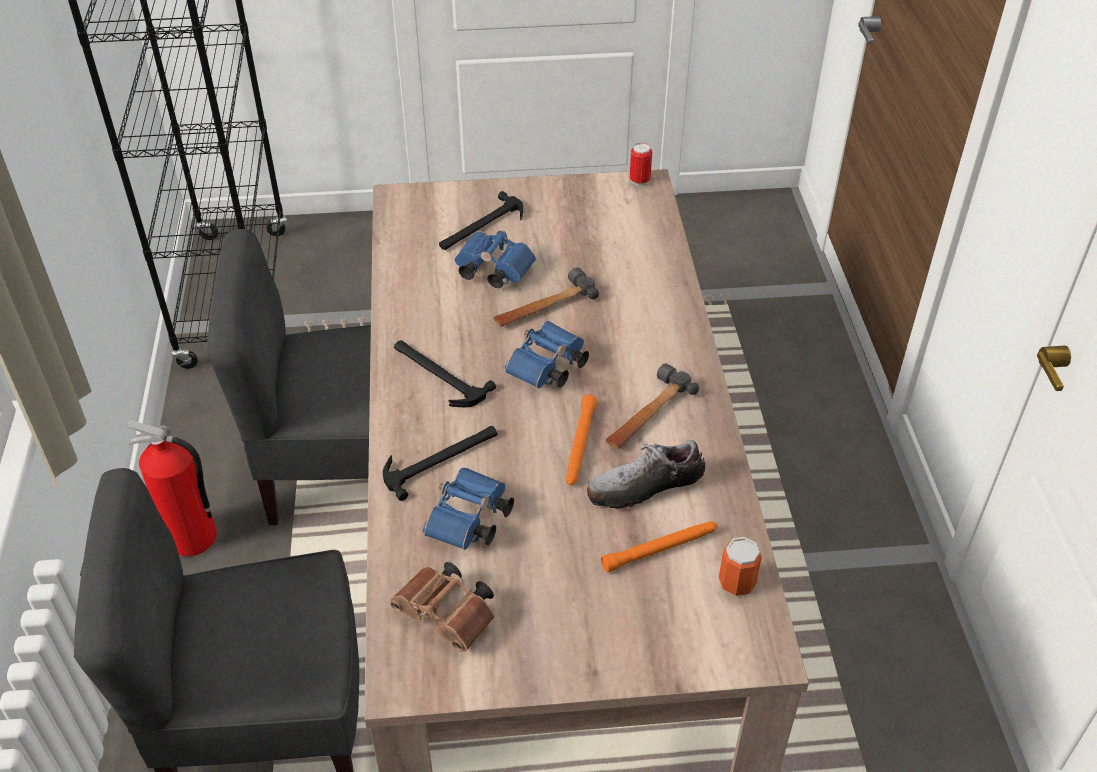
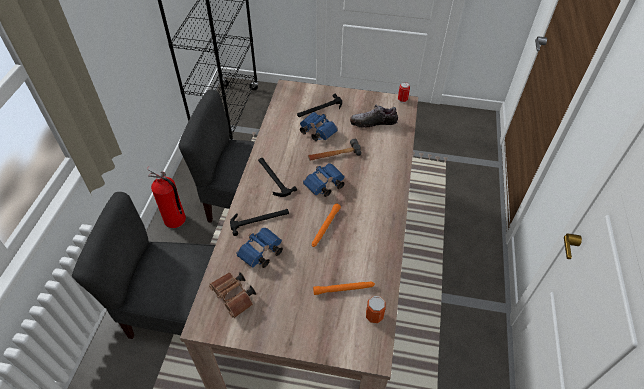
camera: 15 degrees right, 5 degrees up
shoe [587,440,705,509] -> shoe moved to [350,105,398,128]
hammer [606,363,699,449] -> none

